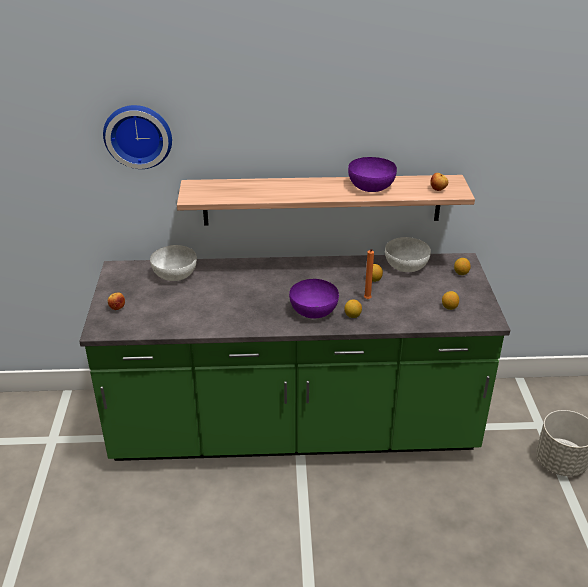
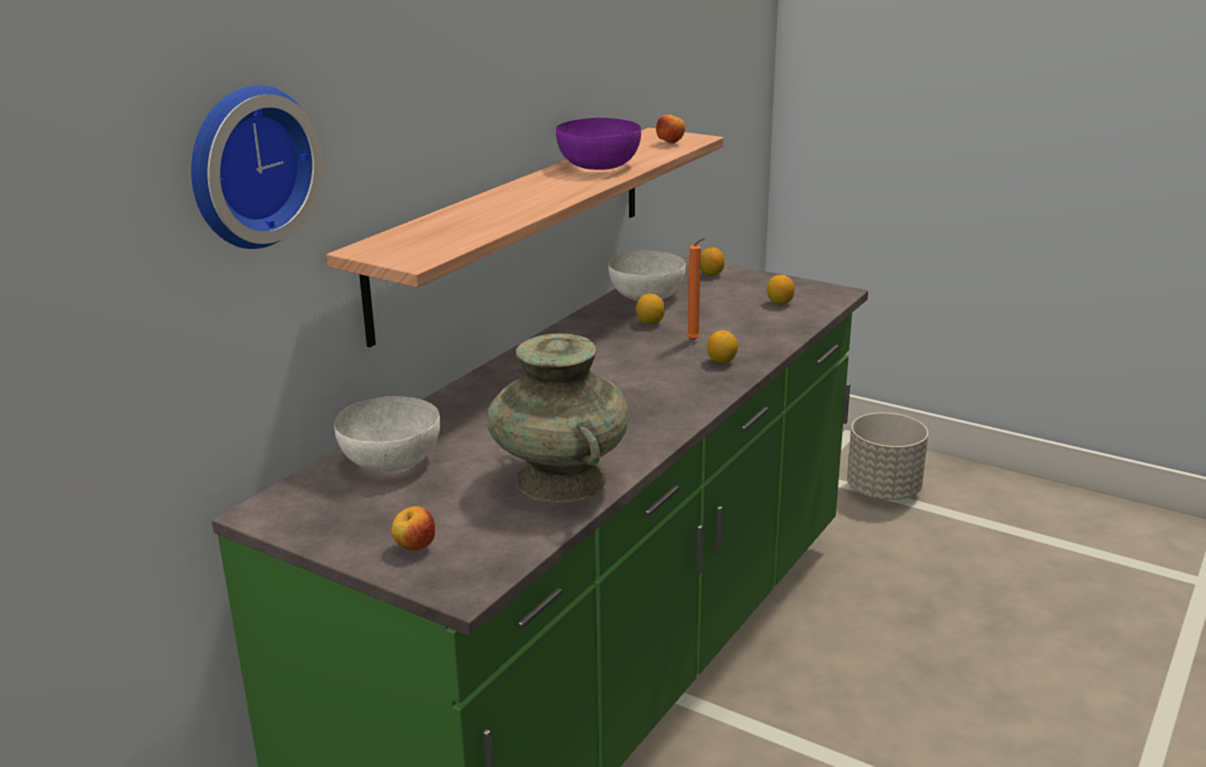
camera: 55 degrees left, 10 degrees down
purple bowl [289,279,339,318] -> none
none -> turquoise vase [487,333,629,502]

